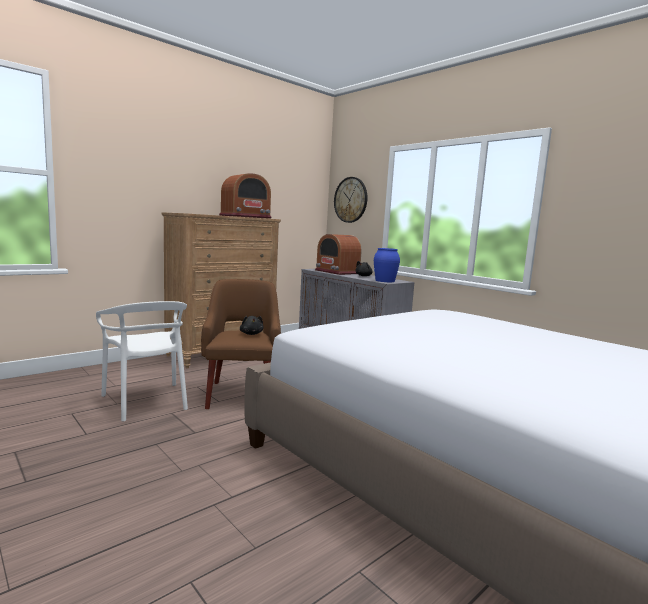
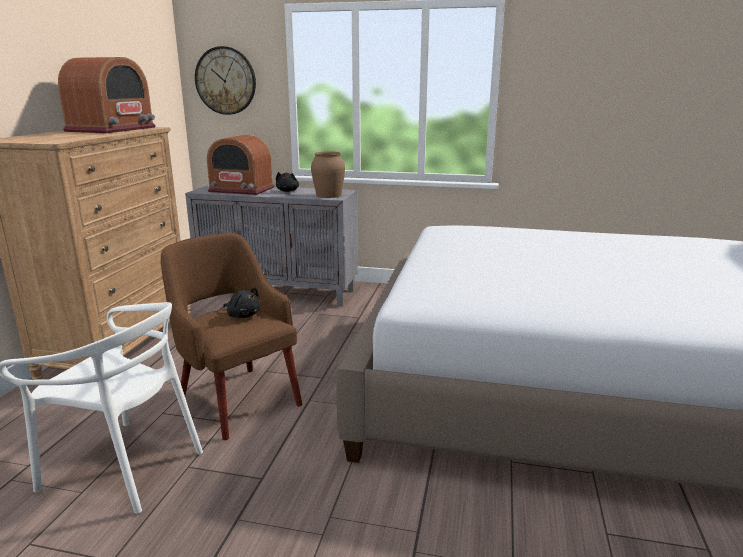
camera: 35 degrees left, 10 degrees up
blue vase [374,248,400,282] -> brown vase [311,151,345,198]

